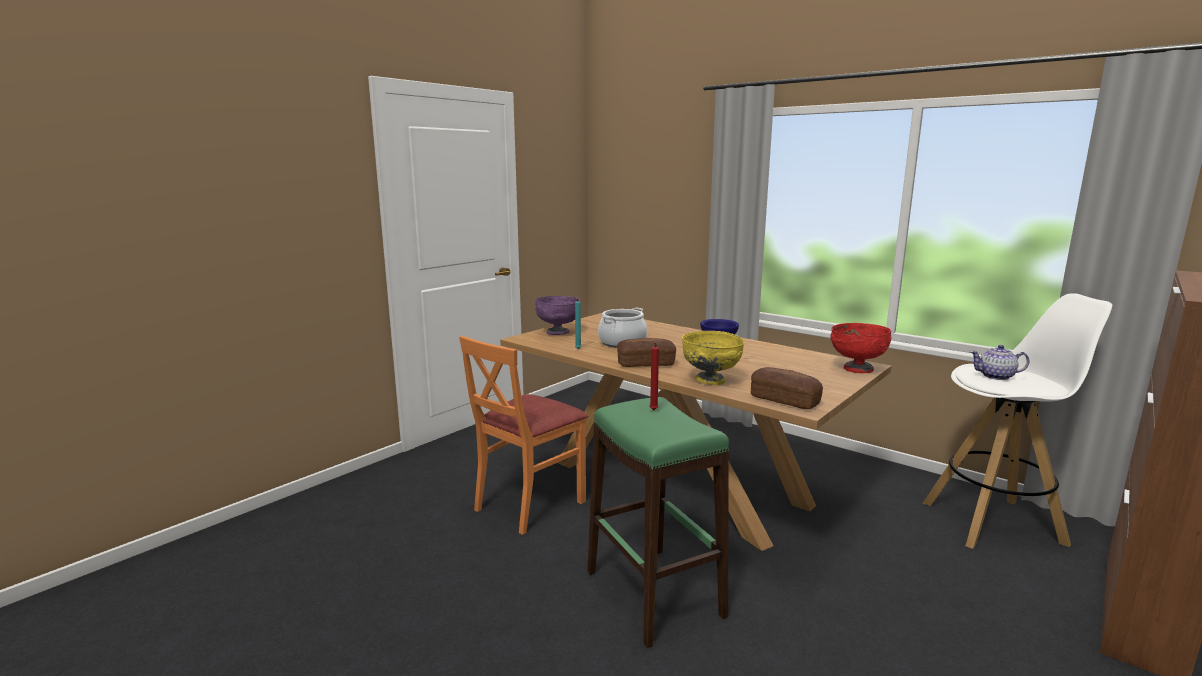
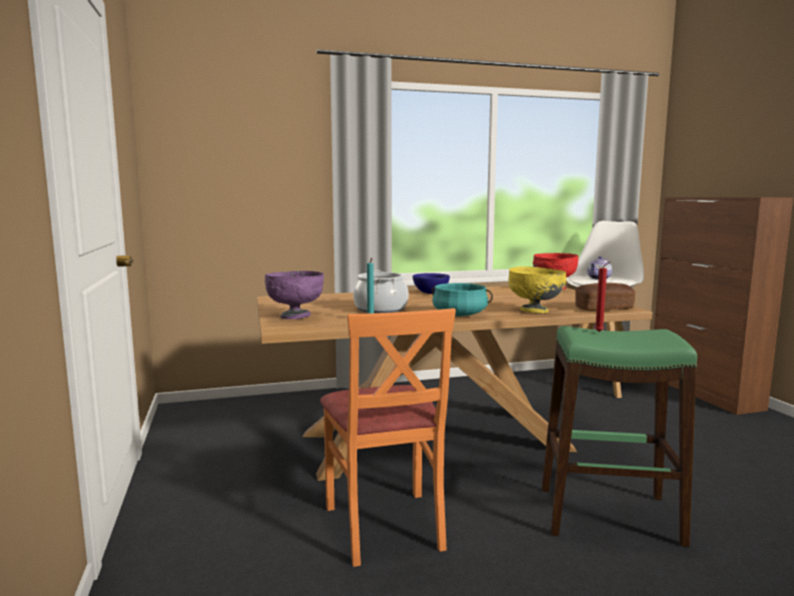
camera: 55 degrees left, 5 degrees down
bread [617,338,676,367] -> turquoise cooking pot [432,283,493,316]

